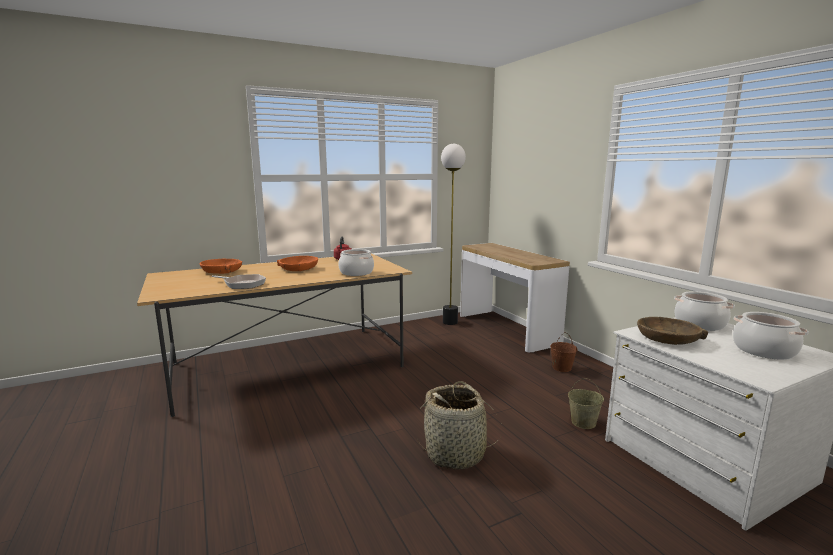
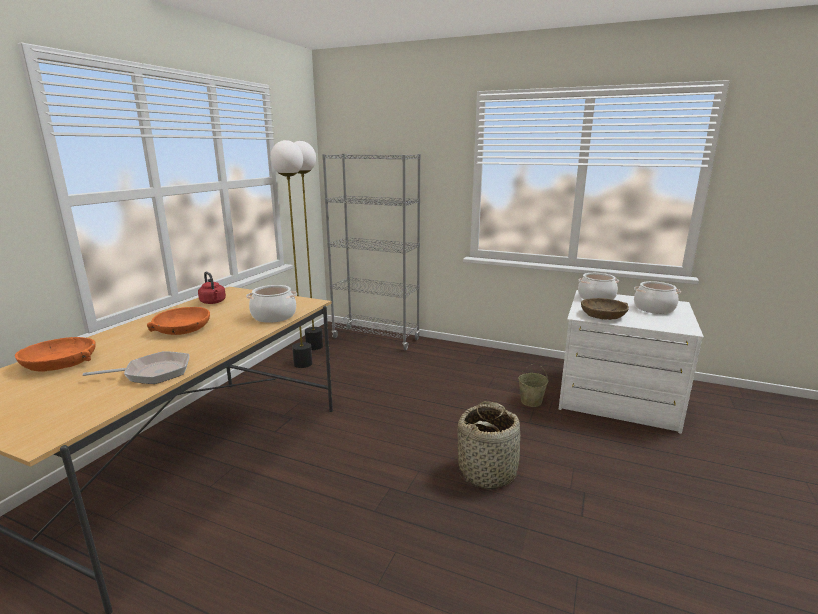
camera: 40 degrees left, 5 degrees up
console table [460,243,570,352] -> grey bookcase [322,154,421,351]
brown bucket [550,332,578,372] -> none
none -> floor lamp [270,140,312,368]

